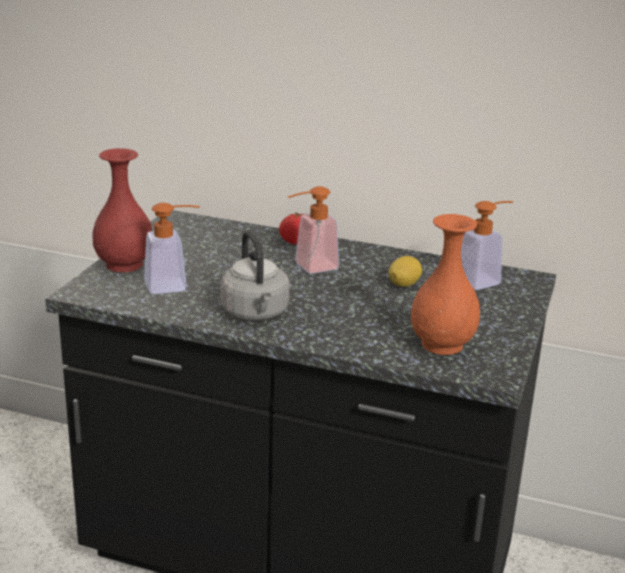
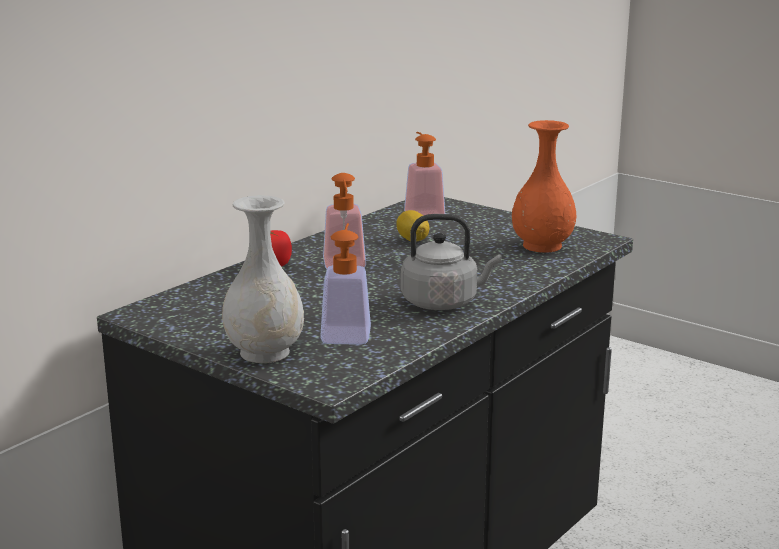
camera: 70 degrees left, 5 degrees down
red vase [92,148,152,273] -> white vase [222,195,304,363]

